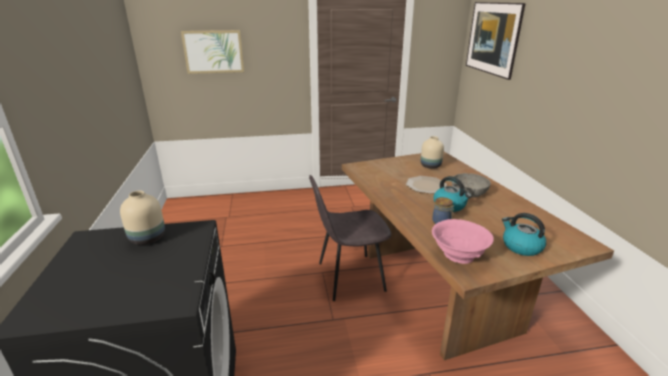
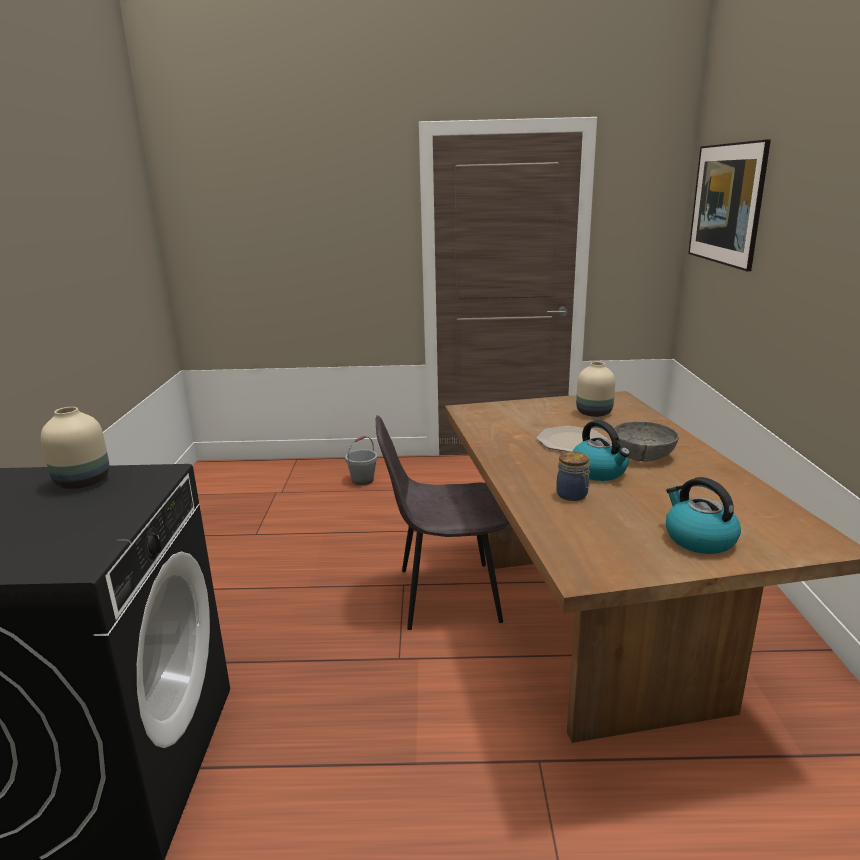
camera: 10 degrees right, 5 degrees down
picture [181,30,244,74] -> none
pink bowl [432,219,494,264] -> none
none -> grey bucket [345,436,378,485]

